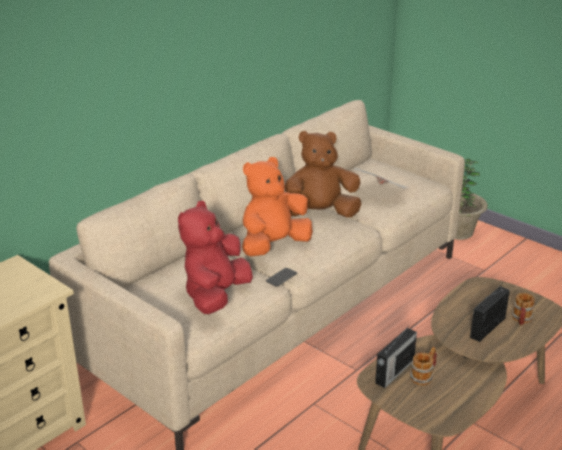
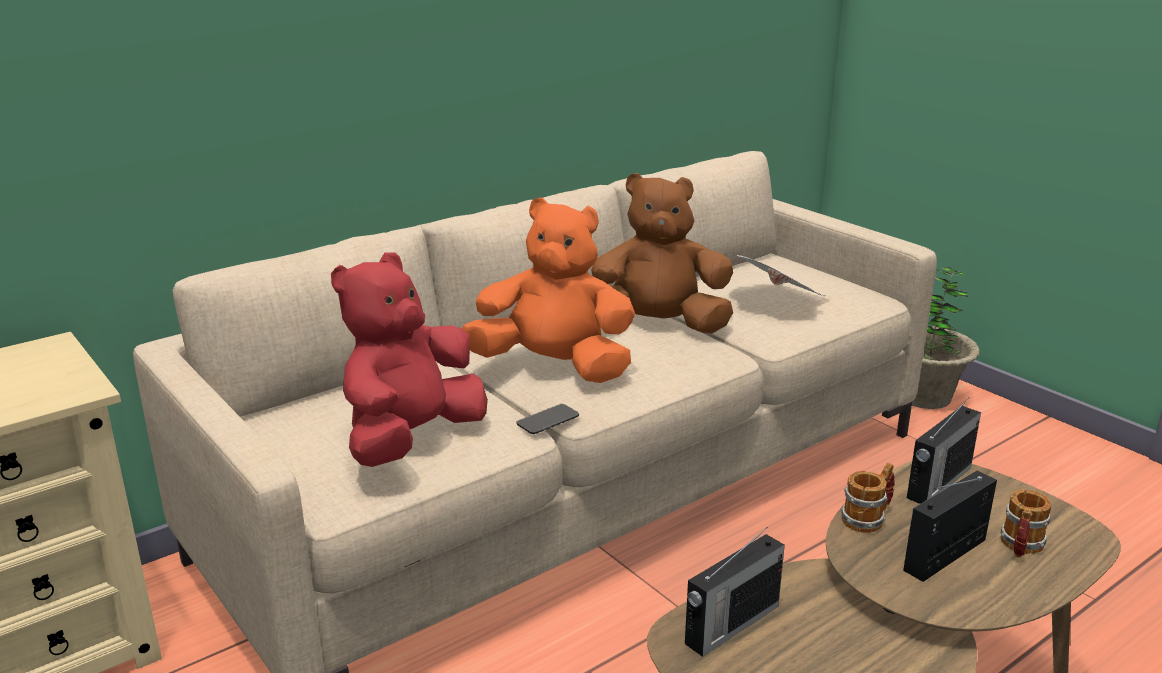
camera: 10 degrees right, 5 degrees down
orange plush toy [242,157,313,257] -> orange plush toy turned 45 degrees clockwise [462,197,635,383]
mug [410,347,437,385] -> mug moved to [841,462,895,533]
none -> radio [907,397,981,504]

